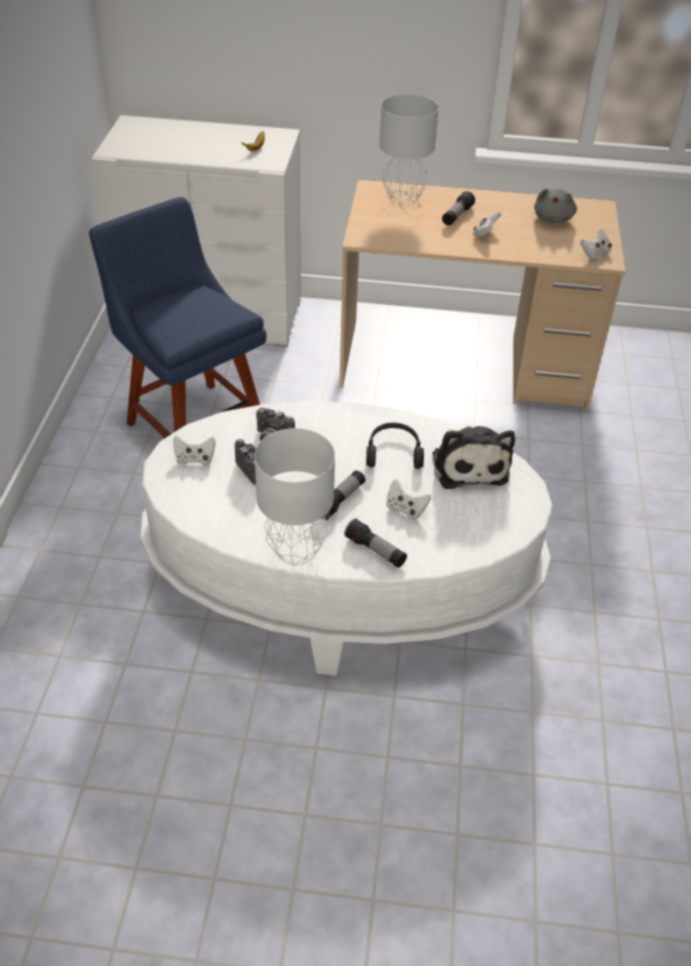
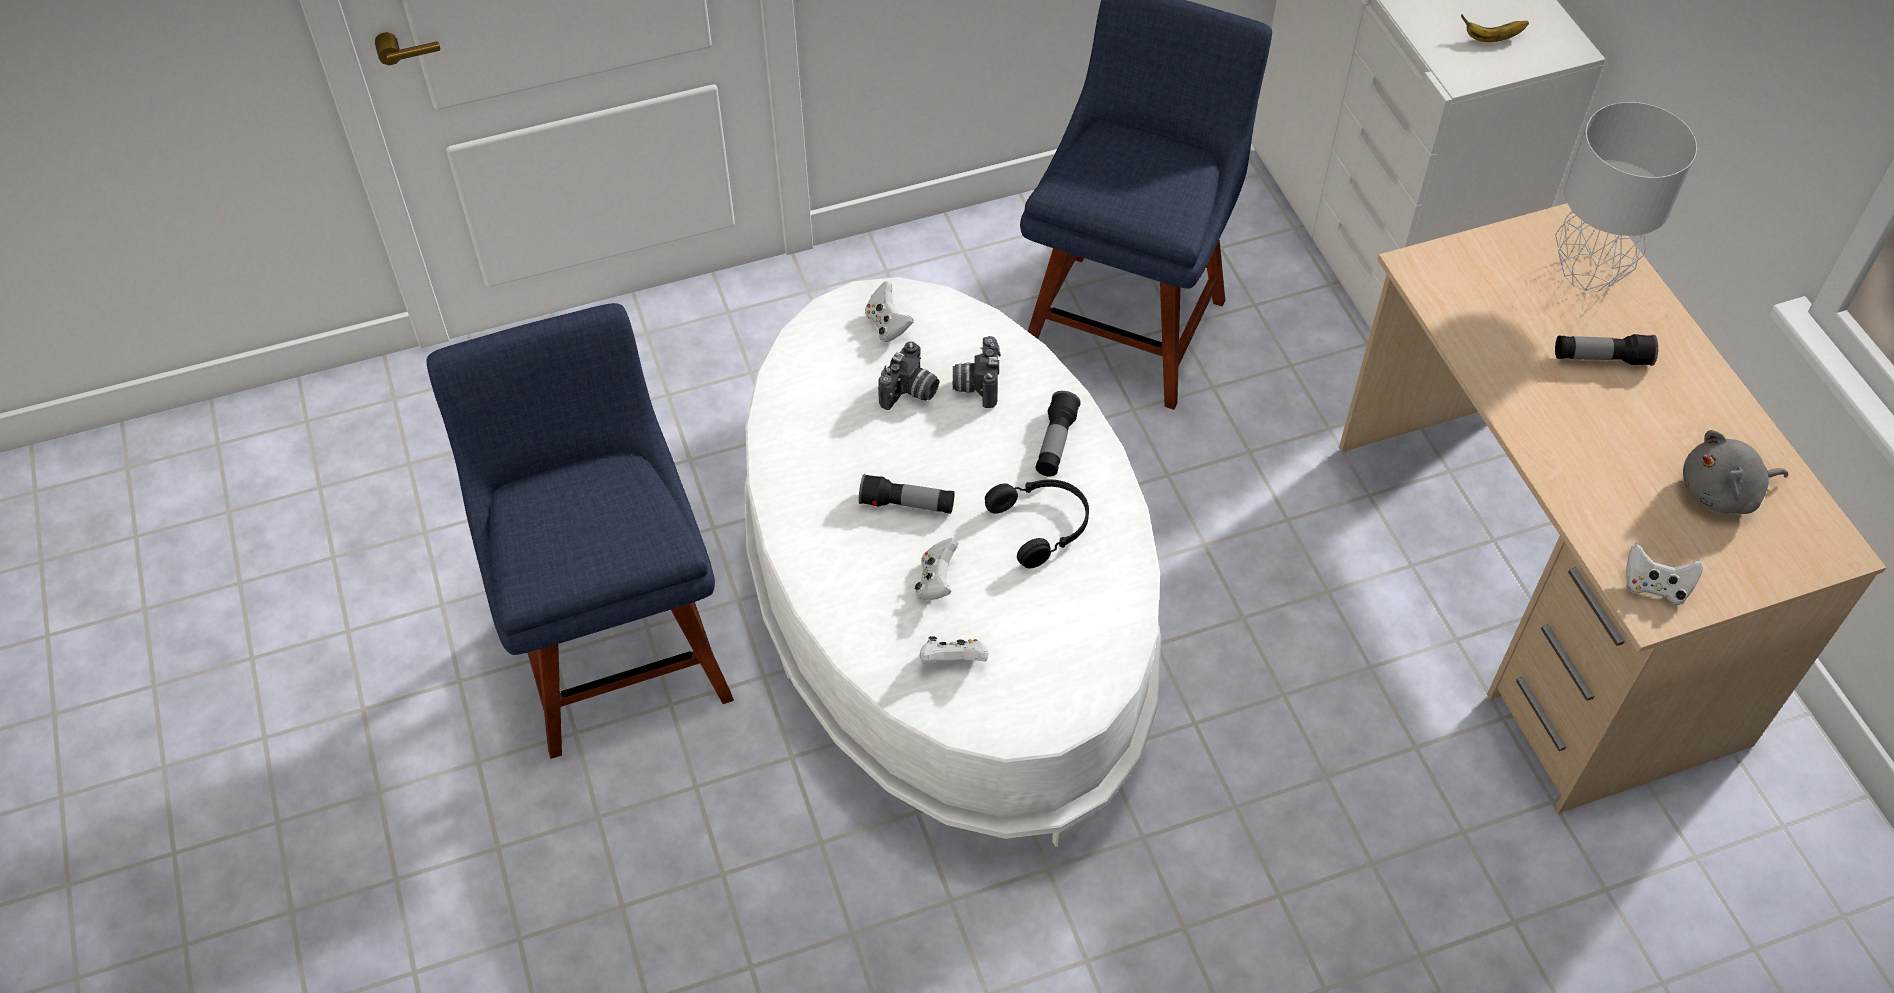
camera: 65 degrees right, 10 degrees up
grey table lamp [254,428,335,565] -> none
flashlight [344,519,407,568] -> flashlight moved to [1035,391,1081,476]
plush toy [432,426,515,489] -> none
white game controller [473,211,501,238] -> white game controller moved to [920,636,989,664]
none -> blue chair [427,303,734,759]

